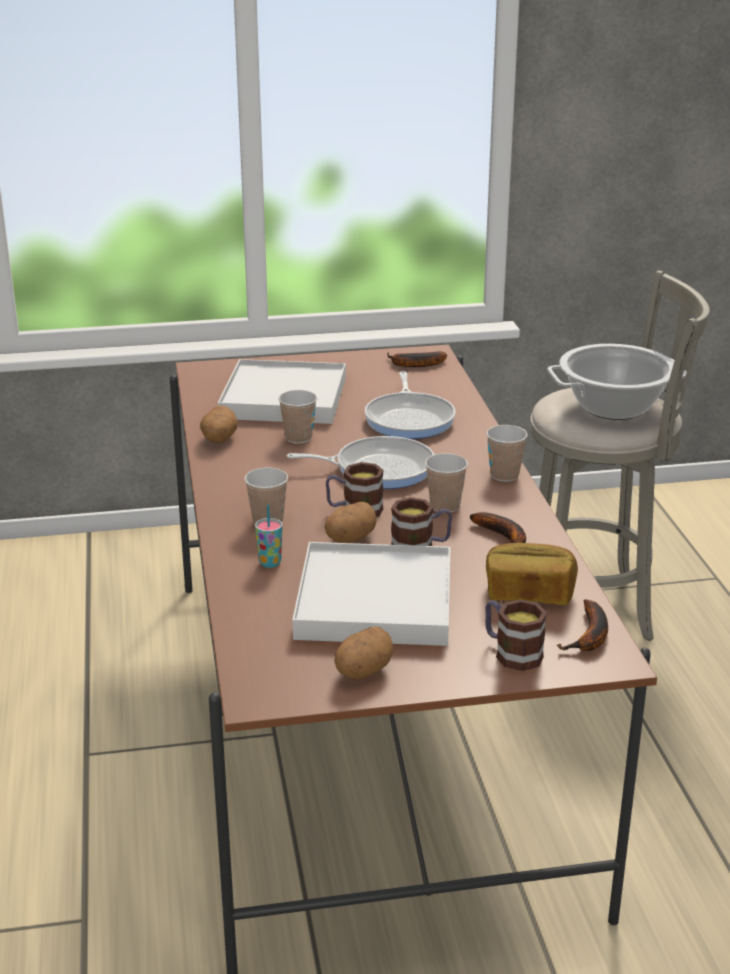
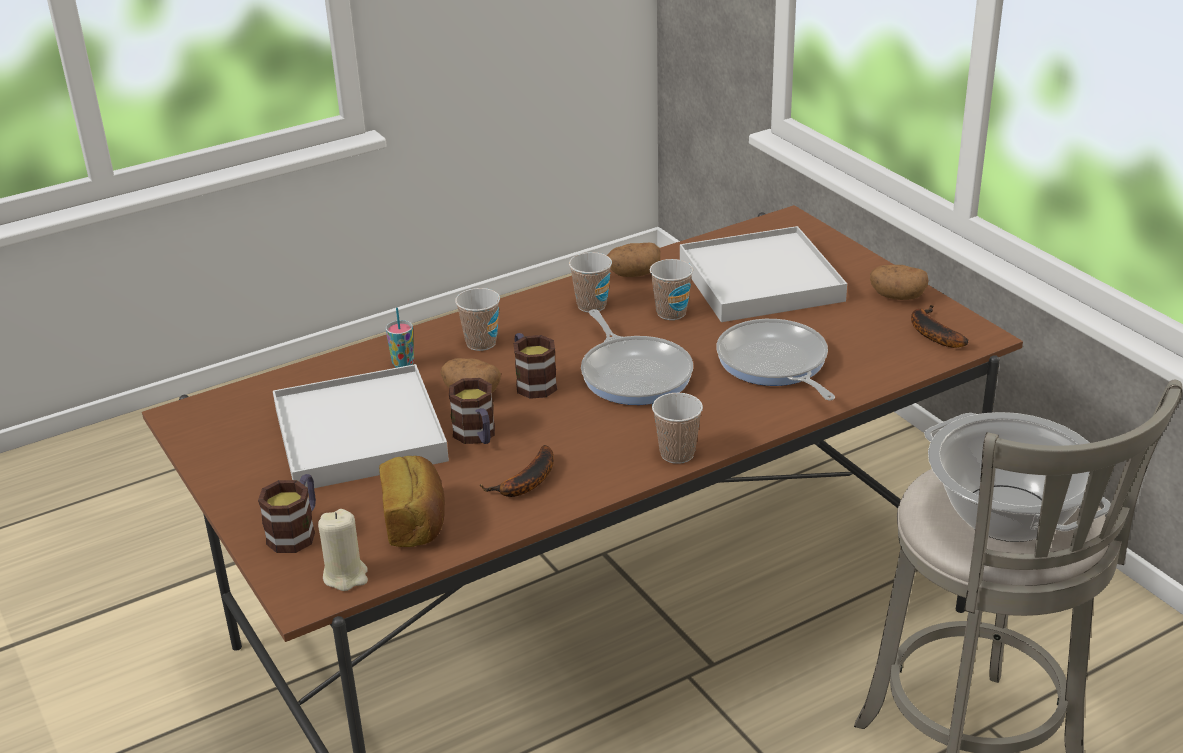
camera: 70 degrees right, 5 degrees up
potato [334,627,394,679] -> potato moved to [870,265,929,300]
frying pan [365,371,456,439] -> frying pan turned 90 degrees clockwise [717,319,835,401]
cup [425,453,468,513] -> cup moved to [569,252,612,313]
banana [557,599,608,651] -> beige candle [318,509,368,591]

